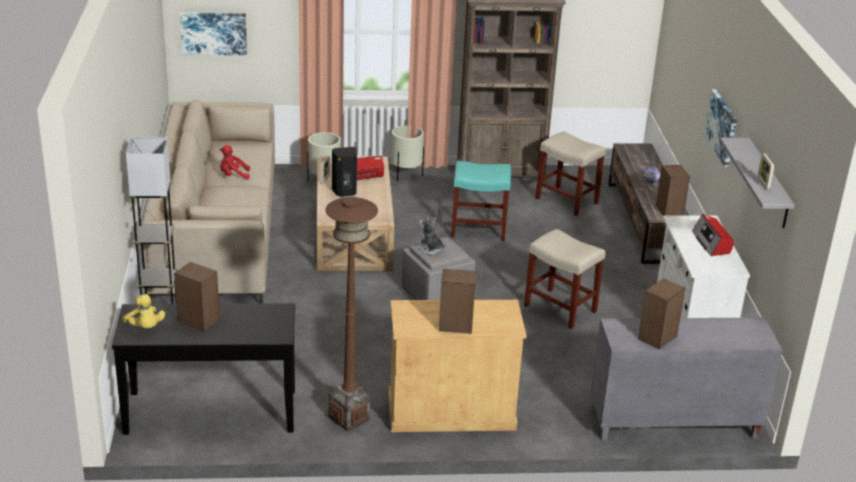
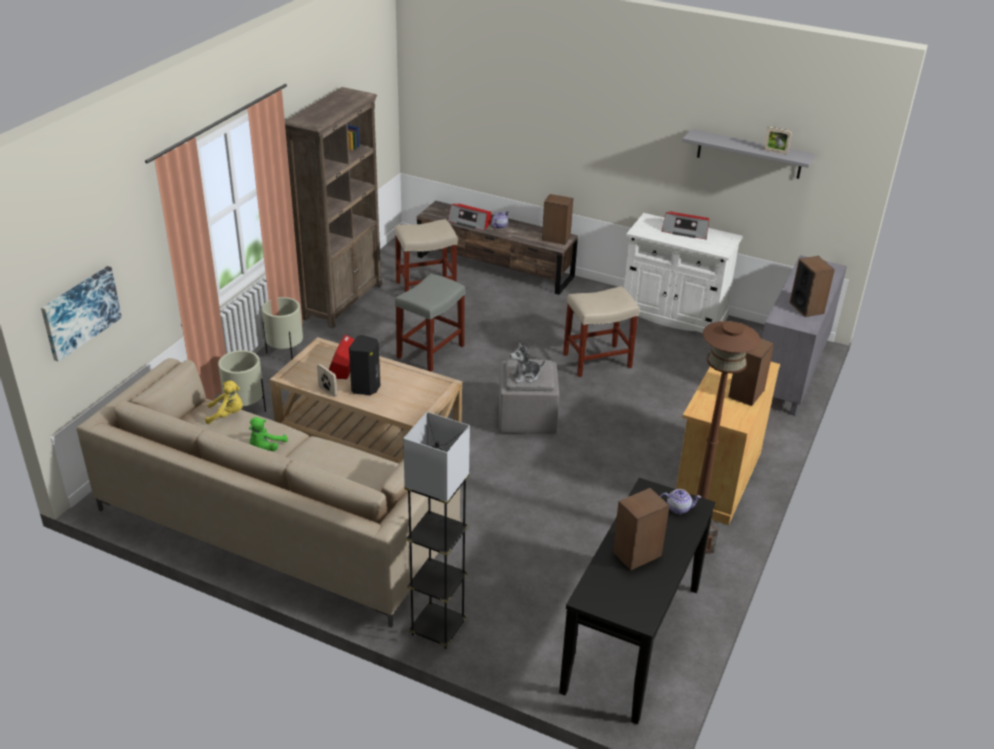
camera: 60 degrees left, 5 degrees up
yellow plush toy [122,294,165,329] -> yellow plush toy moved to [205,381,243,424]
red plush toy [220,145,250,180] -> green plush toy [249,417,288,451]
turquoise stool [451,161,511,241] -> grey stool [395,274,465,372]
picture [704,89,737,167] -> none
none -> radio [448,204,491,231]
none -> teapot [660,489,701,514]

